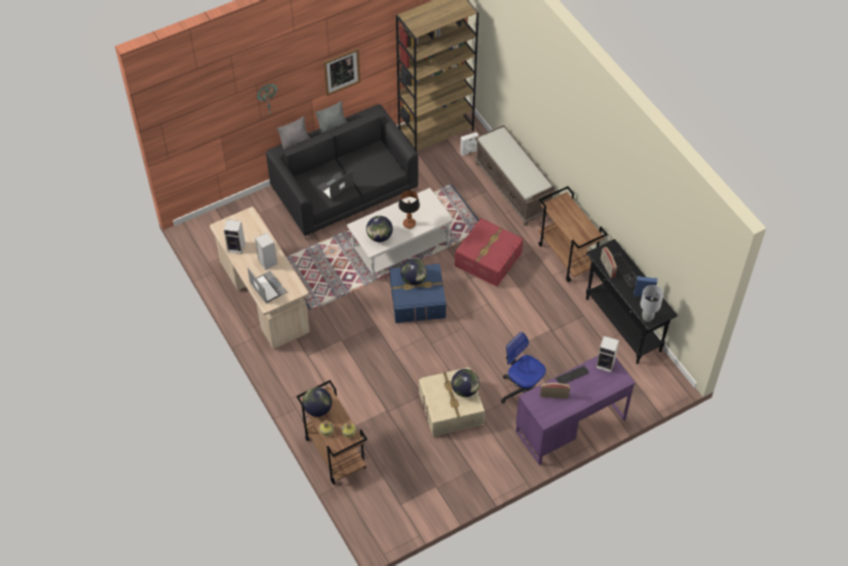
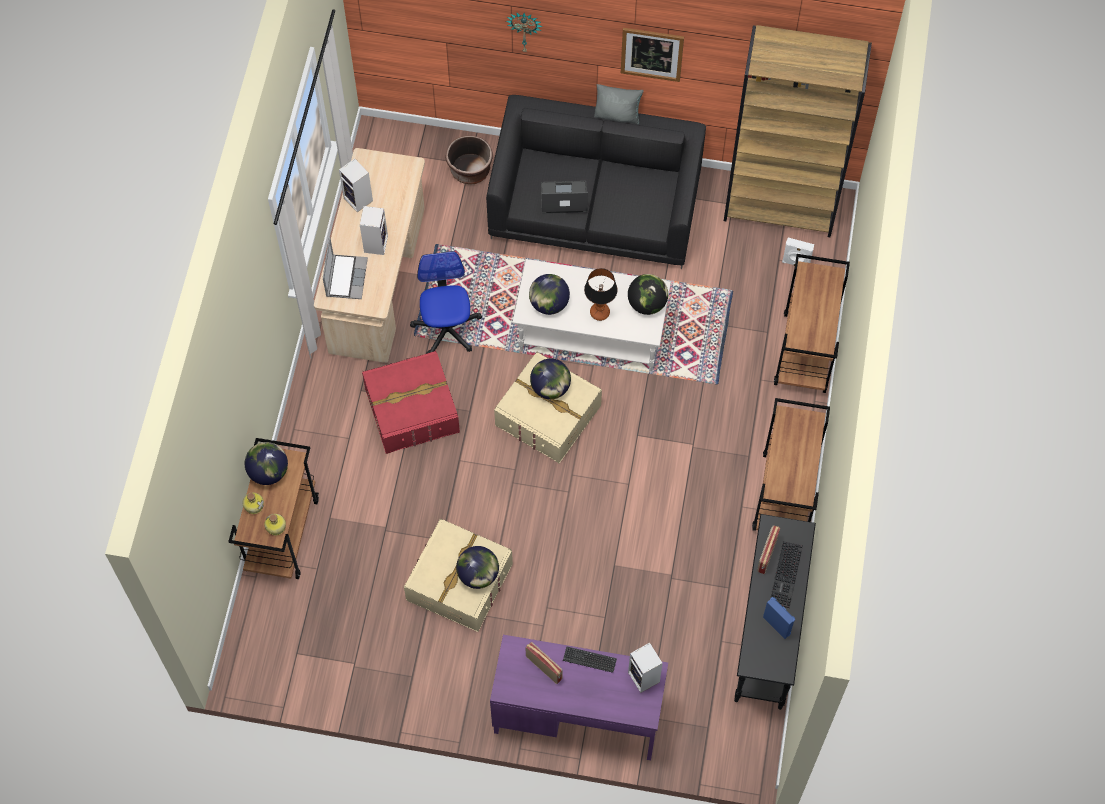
camera: 40 degrees right, 10 degrees up
grey pillow [277,116,310,150] -> none
blue storage box [390,263,446,323] -> beige storage box [494,351,602,464]
red storage box [455,218,523,287] -> red storage box moved to [362,350,460,454]
brown bench [474,125,556,226] -> brown cart [774,254,850,393]
office chair [501,332,546,403] -> office chair moved to [410,251,482,354]
grey table lamp [640,285,664,322] -> none
none -> brown planter [445,136,493,185]
none -> globe [628,274,668,315]

